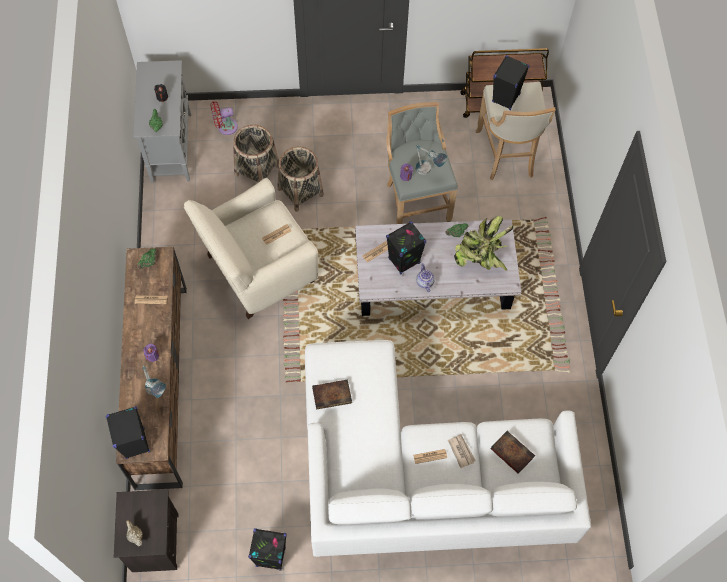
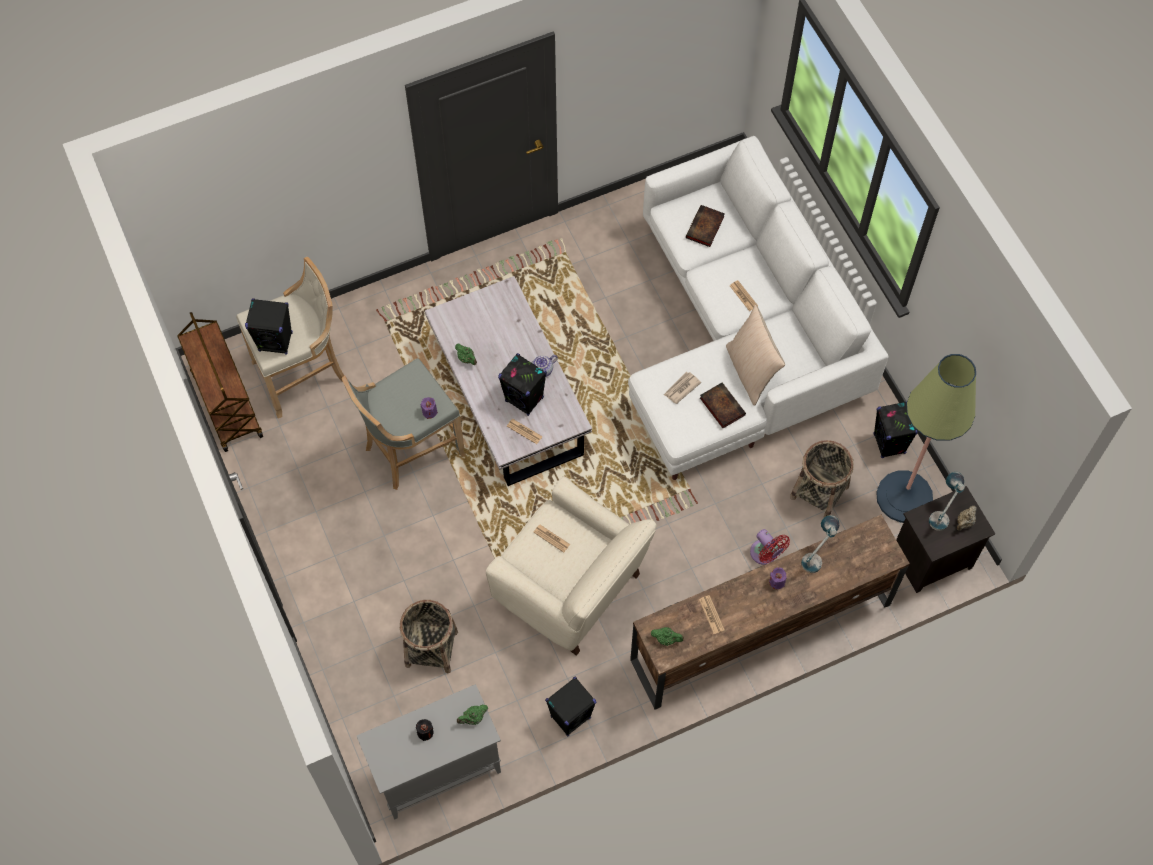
camera: 110 degrees left, 0 degrees up
black speaker [106,407,150,459] -> black speaker moved to [545,677,596,737]
red fan [210,101,238,135] -> red fan moved to [750,529,790,565]
basket [278,147,324,212] -> basket moved to [790,440,854,517]
table lamp [415,145,447,175] -> table lamp moved to [929,472,965,531]
newspaper [448,434,476,468] -> newspaper moved to [664,372,701,404]
potted plant [454,216,513,271] -> none
none -> beige pillow [726,304,785,406]
none -> floor lamp [876,354,976,523]

